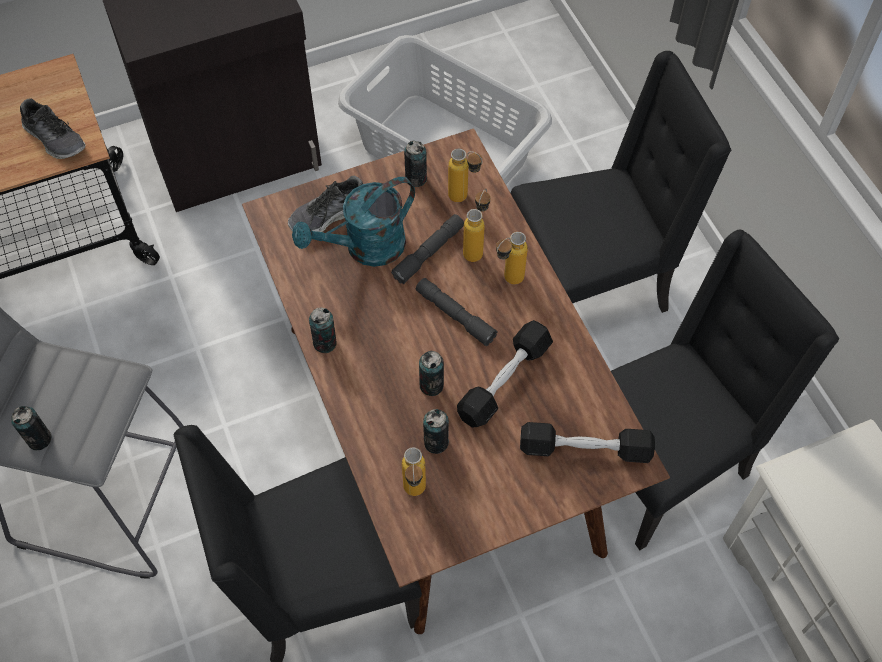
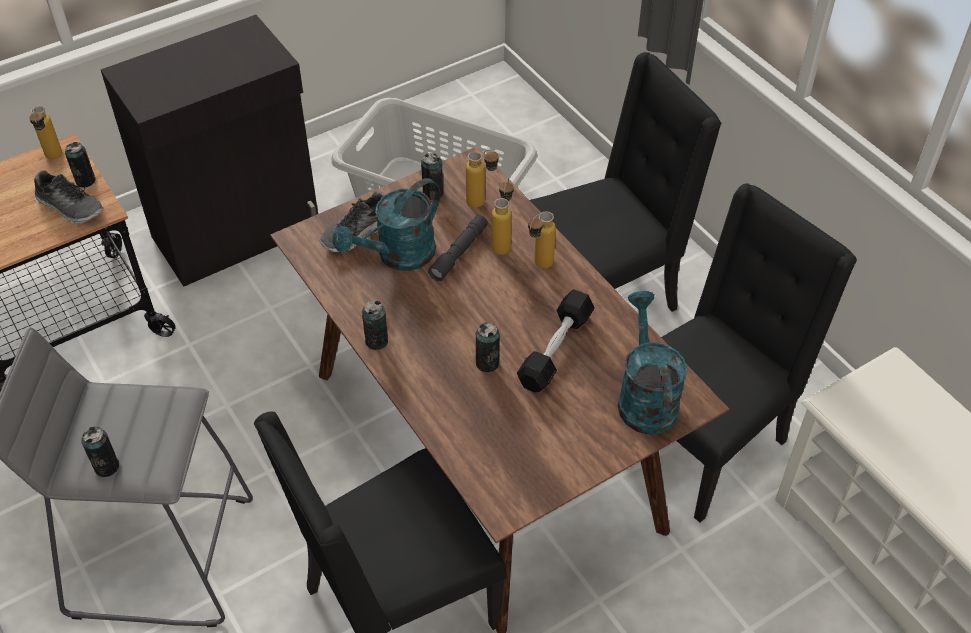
camera: 10 degrees left, 10 degrees down
bottle [402,447,426,496] -> bottle moved to [29,106,62,160]
grey flashlight [416,278,498,346] -> none
can [423,409,449,454] -> can moved to [65,142,96,187]
black dumbbell [520,422,655,463] -> turquoise watering can [618,291,687,435]

